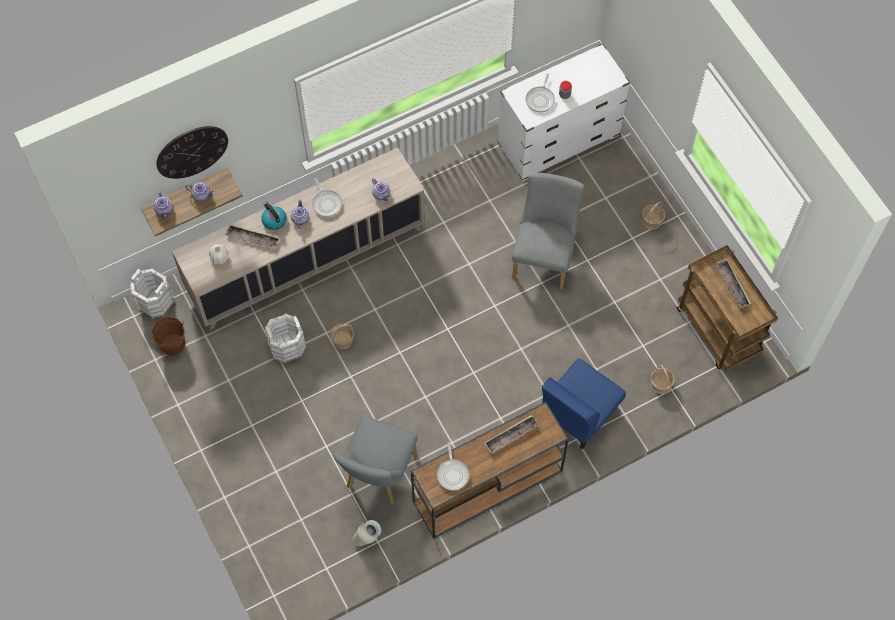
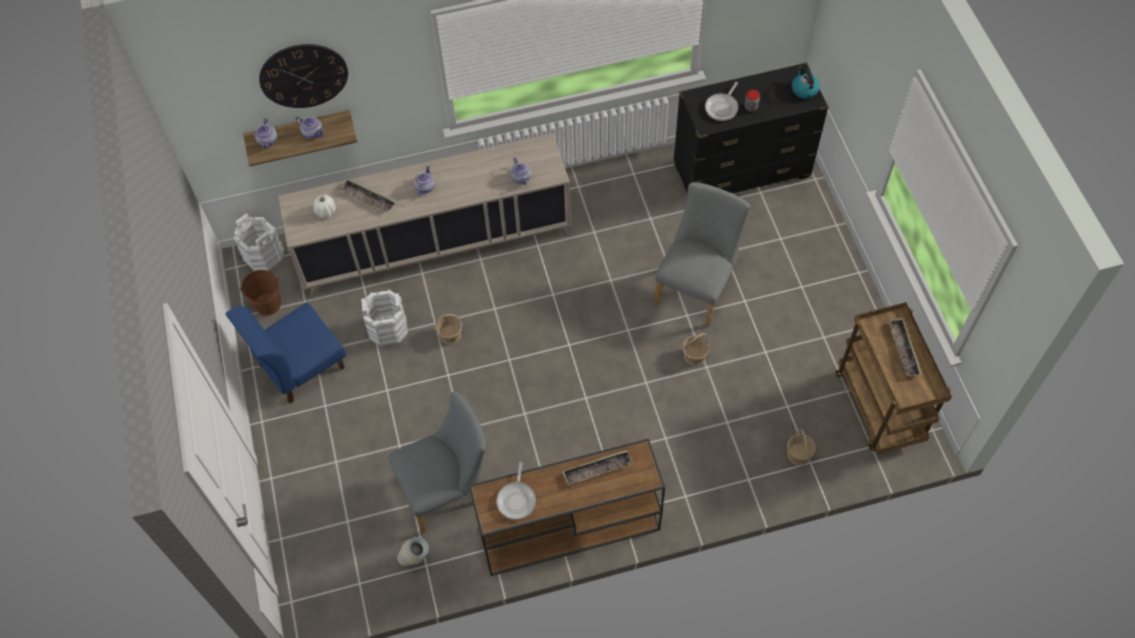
camera: 15 degrees right, 5 degrees down
kettle [261,202,287,230] -> kettle moved to [791,67,820,99]
frying pan [312,178,342,217] -> none
grey chair [333,416,418,503] -> grey chair turned 150 degrees counterclockwise [388,391,486,534]
white dresser [497,43,630,182] -> black dresser [673,62,829,195]
blue chair [542,358,626,450] -> blue chair moved to [225,302,346,404]
basket [642,201,665,229] -> basket moved to [682,333,710,366]

